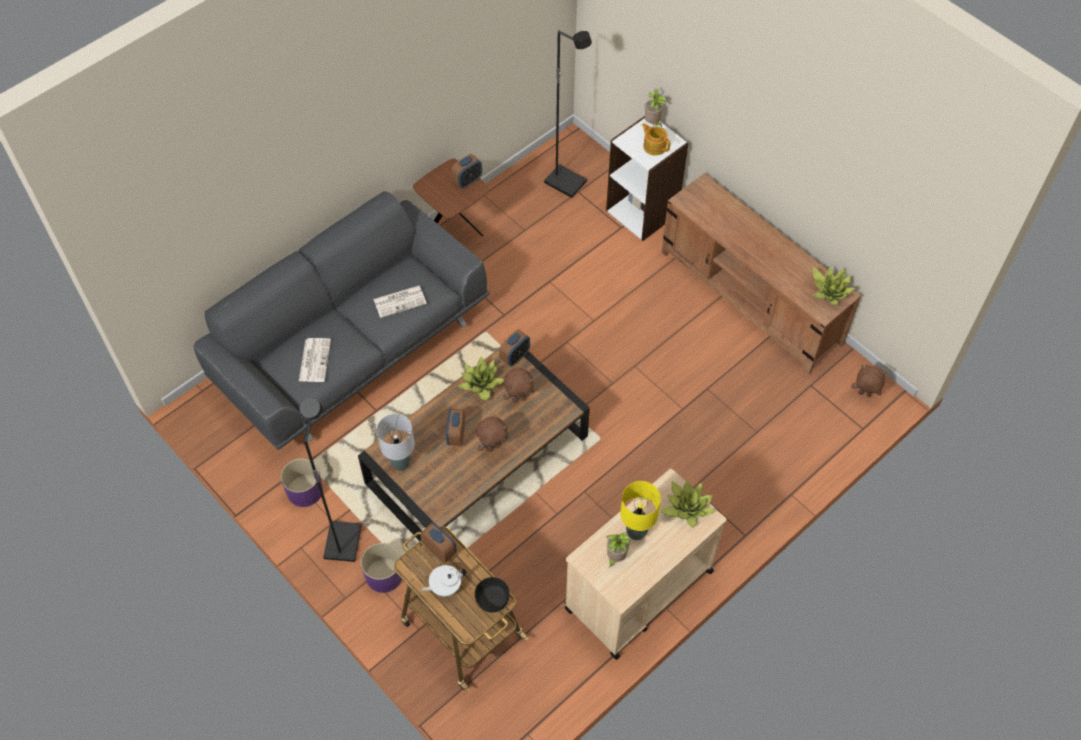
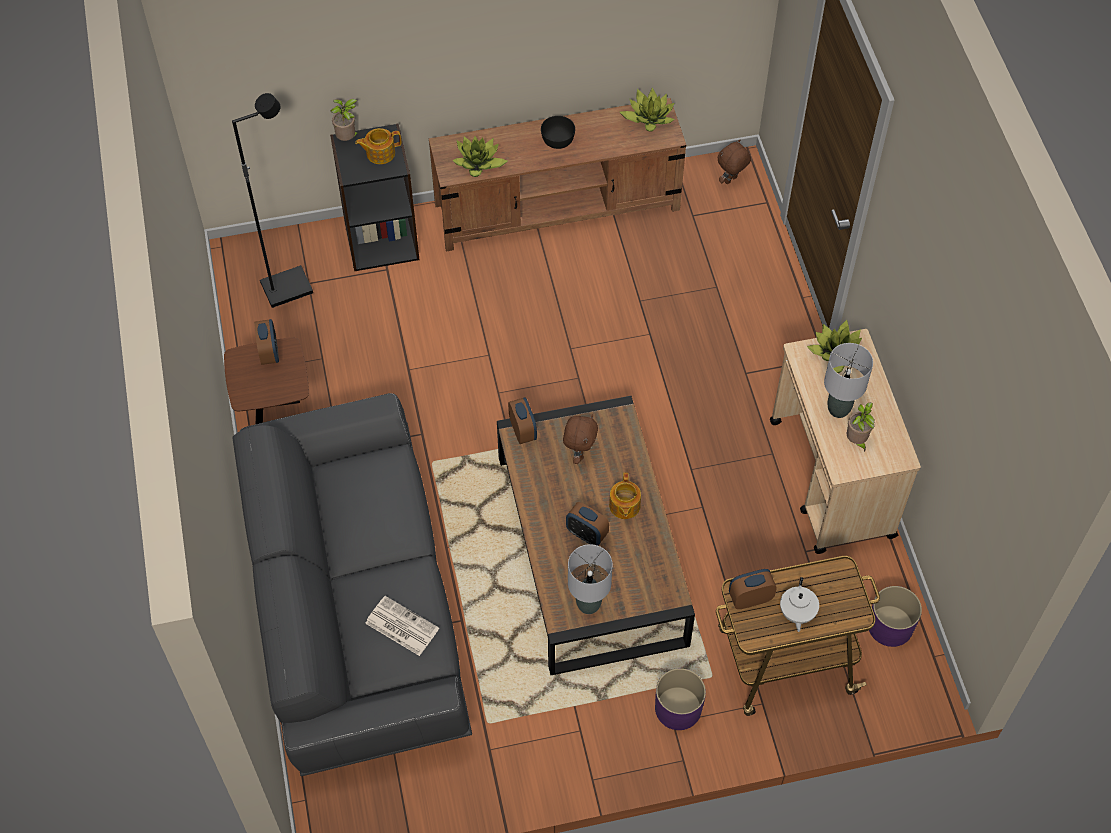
camera: 60 degrees left, 0 degrees up
purple planter [281,458,323,507] -> purple planter moved to [869,586,922,647]
black floor lamp [300,397,362,562] -> none
newspaper [373,286,427,318] -> none
potted plant [458,356,504,400] -> potted plant moved to [452,136,507,177]
black bowl [475,577,510,613] -> black bowl moved to [541,116,575,149]
brown plush toy [476,417,508,452] -> teapot [609,473,641,519]
white bookcase [606,116,689,241] -> black bookcase [330,123,419,271]
yellow table lamp [620,481,661,540] -> grey table lamp [824,343,873,418]

